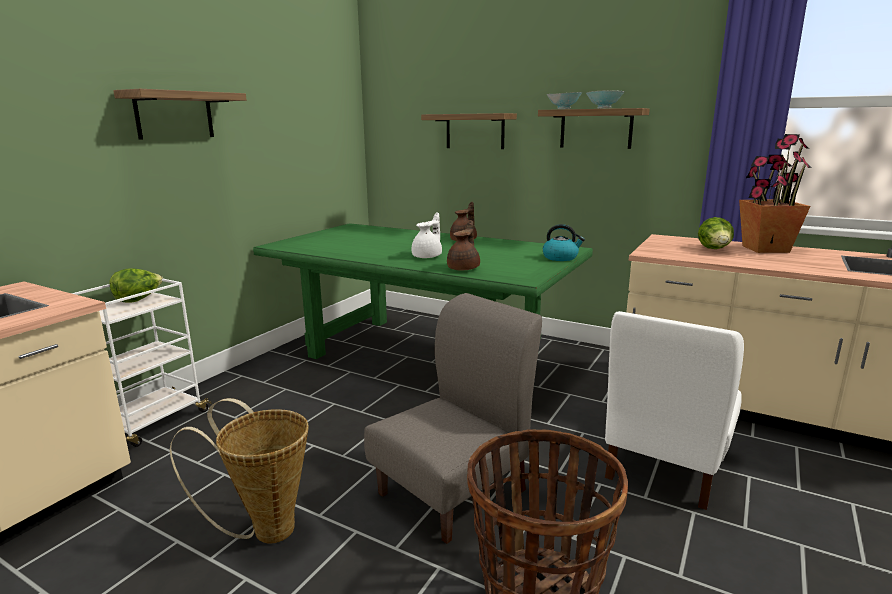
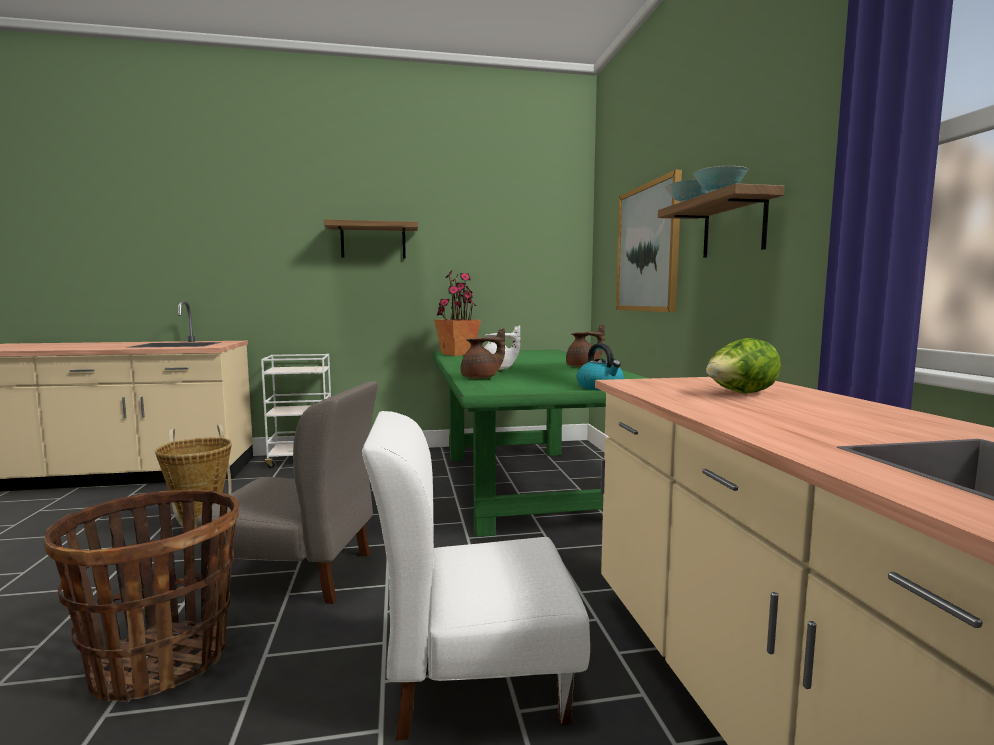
camera: 50 degrees right, 10 degrees down
lettuce [109,268,163,302] -> none
shelf [421,113,517,149] -> picture [616,170,682,312]
potted plant [739,134,812,253] -> potted plant moved to [434,270,481,356]

